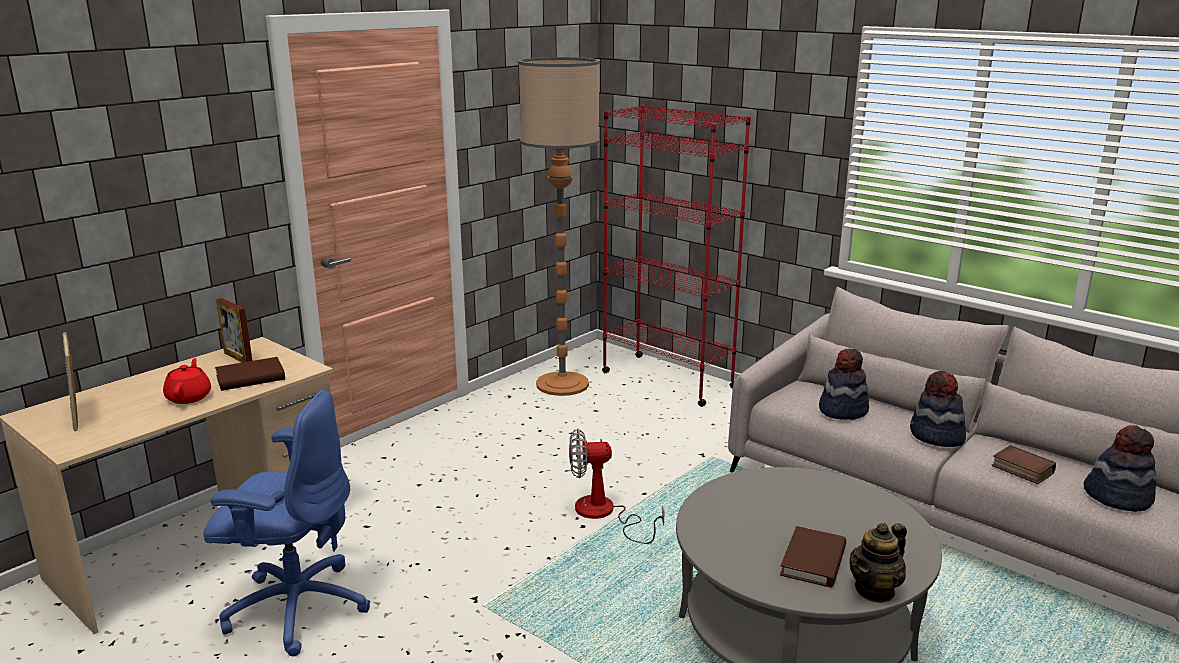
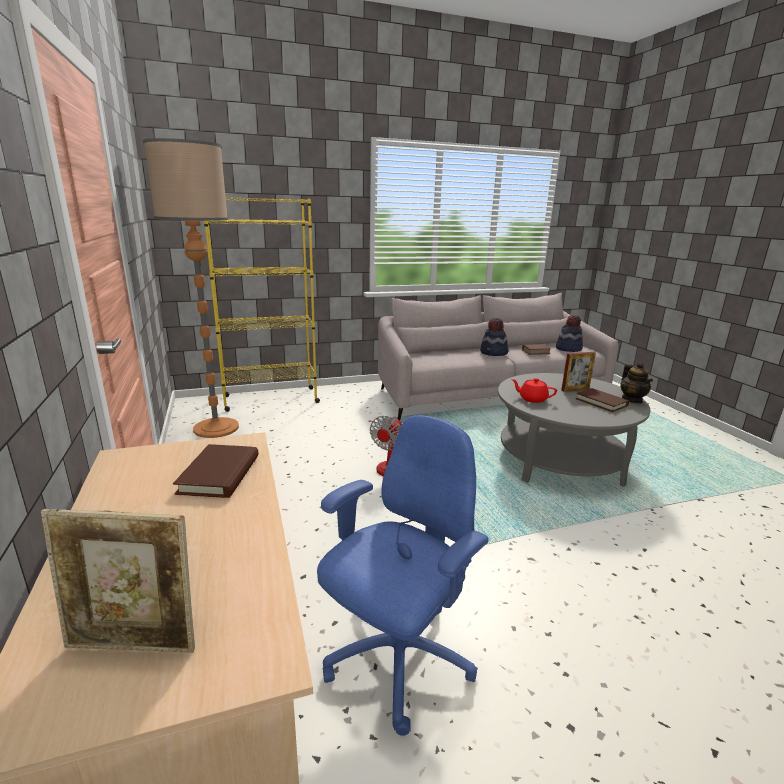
camera: 60 degrees left, 0 degrees up
red teapot [163,358,211,404] -> red teapot moved to [511,378,557,403]
picture frame [216,298,252,363] -> picture frame moved to [561,352,596,392]
red bookcase [602,105,751,407] -> yellow bookcase [204,197,320,412]
hat [819,349,869,420] -> none

